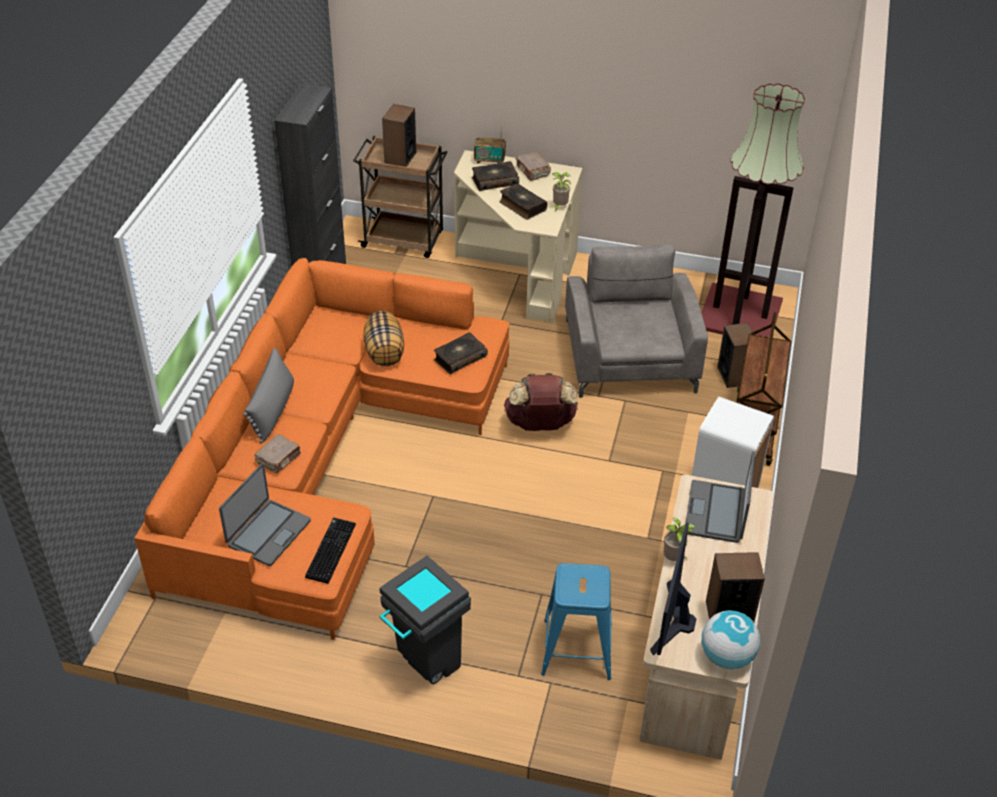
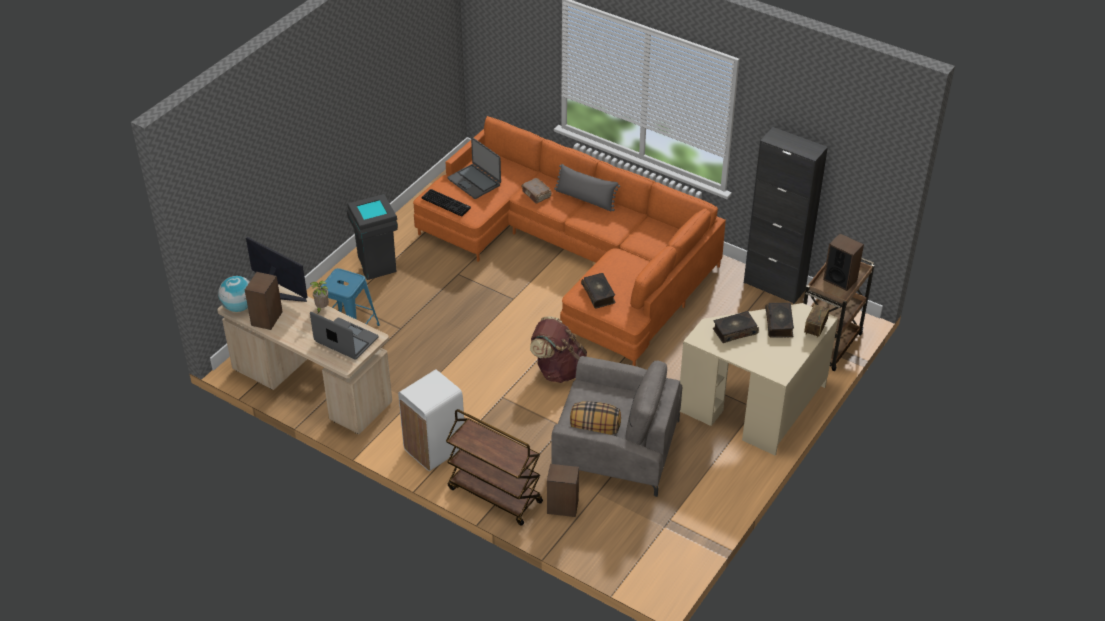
camera: 110 degrees right, 0 degrees up
pillow [364,311,404,366] -> pillow moved to [570,401,621,435]
brown book [515,151,551,181] -> none
potted plant [553,172,571,212] -> none
floor lamp [701,83,805,337] -> none

